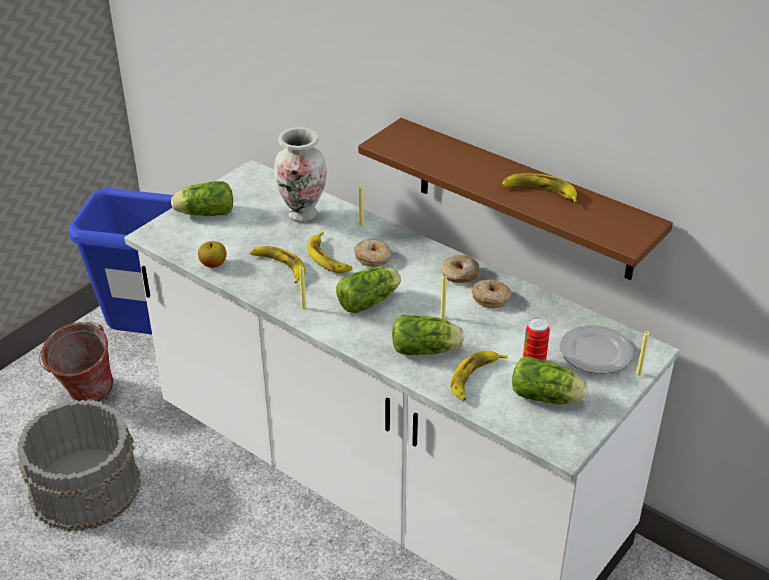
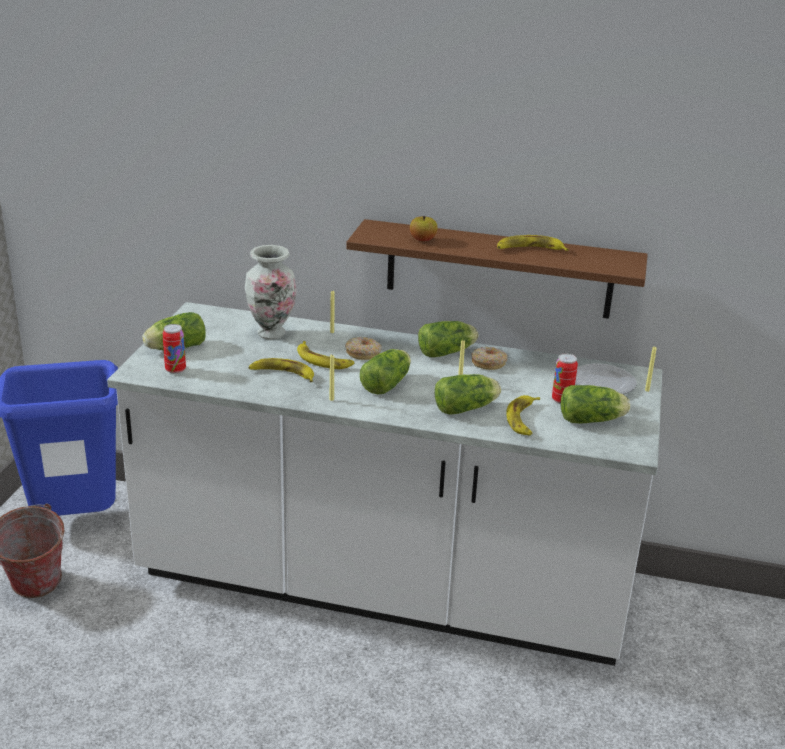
camera: 25 degrees left, 10 degrees down
grey bucket [17,399,141,532] -> none
apple [198,241,226,268] -> apple moved to [410,216,438,241]
donut [441,255,479,283] -> lettuce [418,321,478,357]
none -> can [162,324,186,374]

